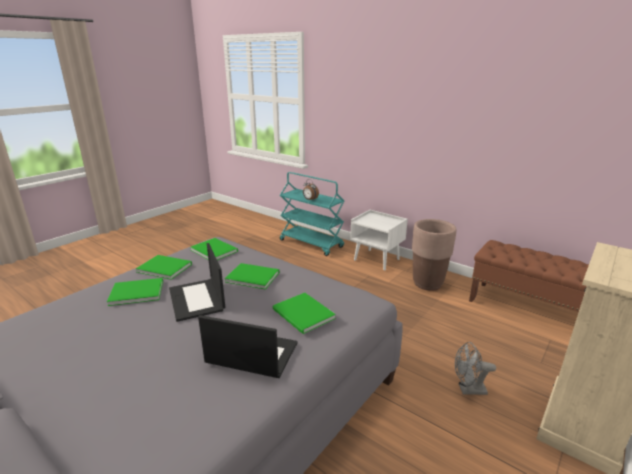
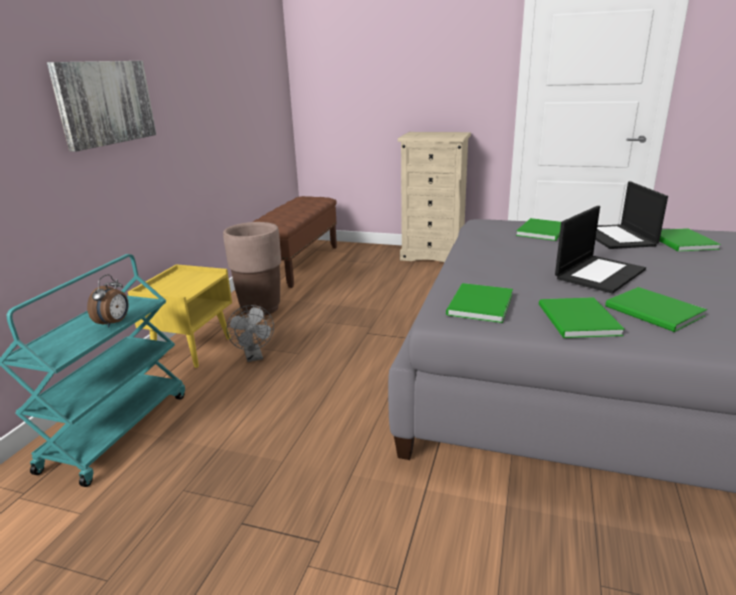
camera: 110 degrees left, 0 degrees up
green book [225,263,279,289] -> green book moved to [660,228,721,252]
white nightstand [350,210,408,270] -> yellow nightstand [128,264,232,368]
grey fan [455,342,496,395] -> grey fan moved to [227,305,274,362]
none -> picture [47,61,156,152]

